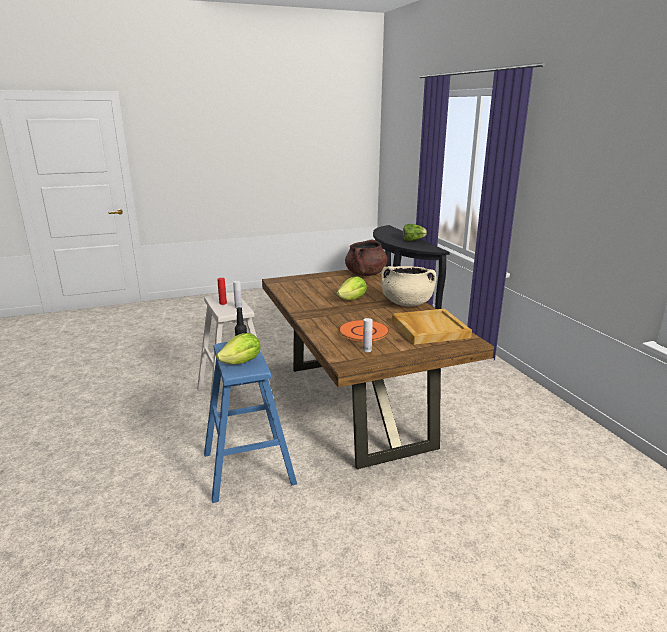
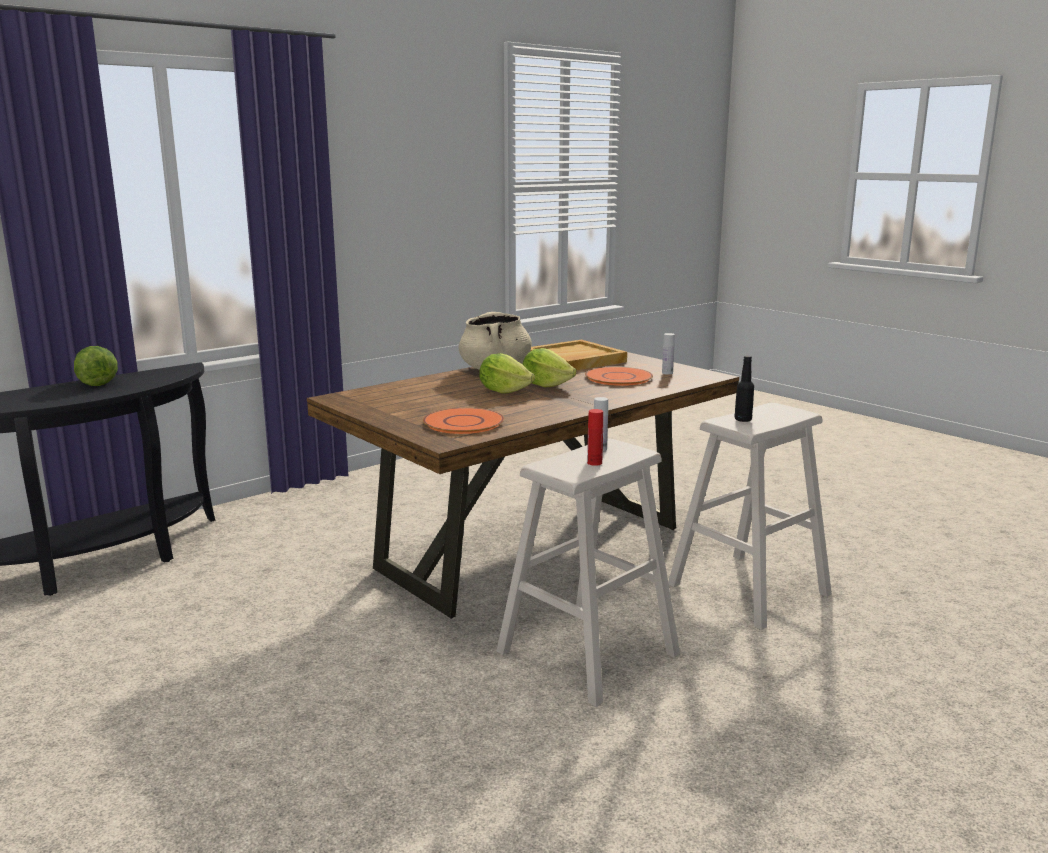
camera: 110 degrees left, 5 degrees down
blue stool [204,342,297,503] -> beige stool [668,403,832,630]
lettuce [216,333,261,364] -> lettuce moved to [522,348,577,388]
brown cooking pot [345,240,388,276] -> none
none -> orange plate [423,408,504,434]

